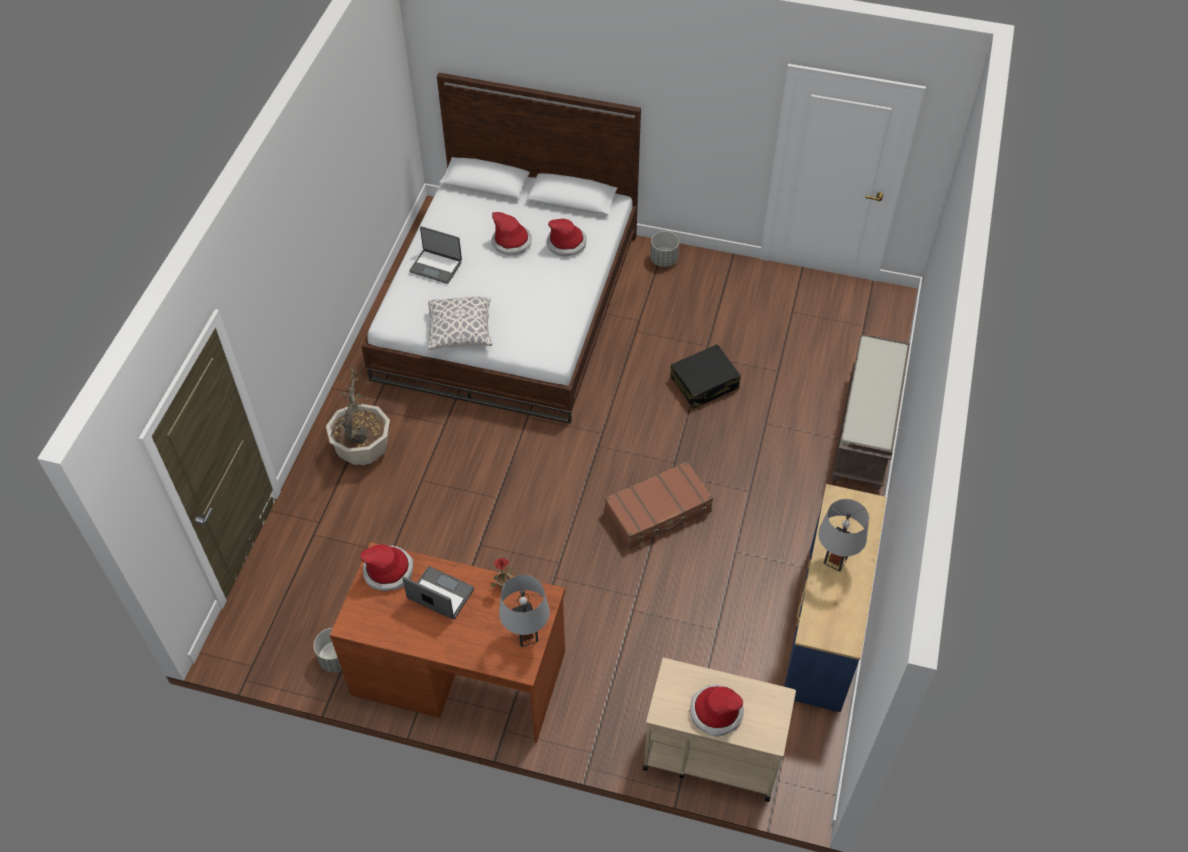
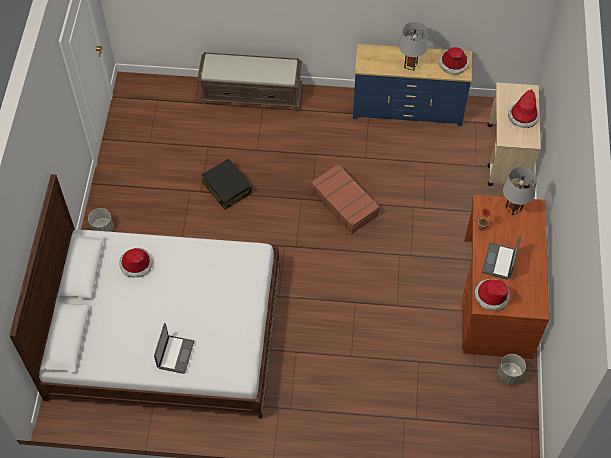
camera: 100 degrees left, 5 degrees up
potted plant [326,364,390,465] -> none
pillow [428,297,492,350] -> none
hat [491,212,532,256] -> hat moved to [439,47,469,75]

